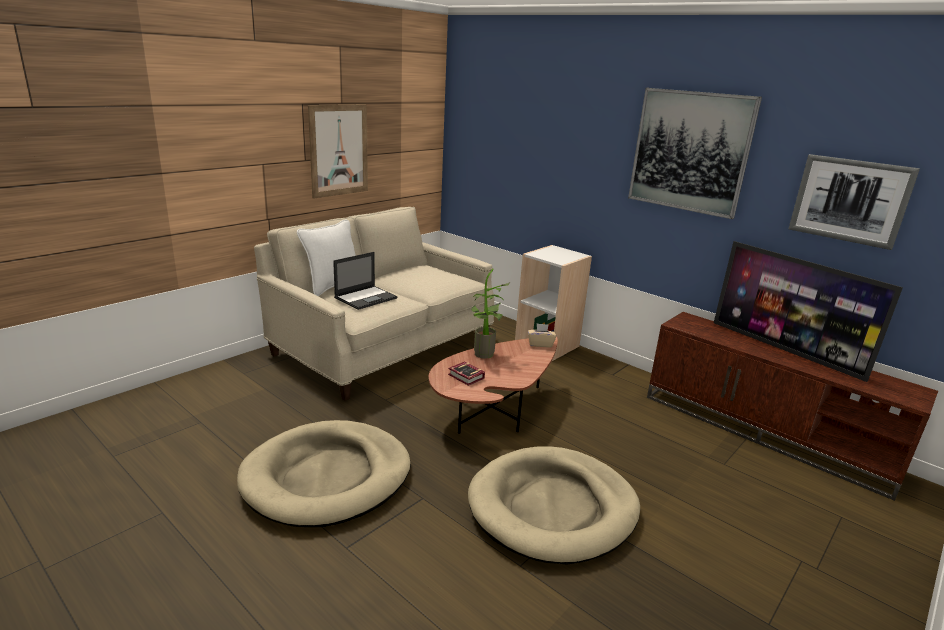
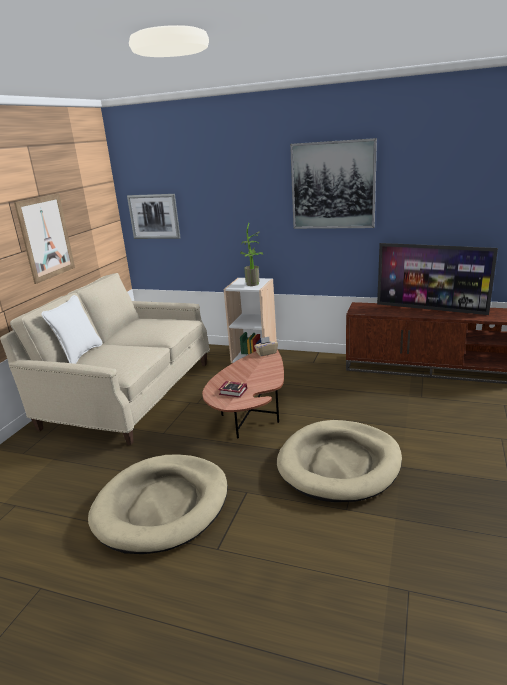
camera: 20 degrees left, 0 degrees up
laptop [333,252,397,310] -> none
potted plant [471,268,510,359] -> potted plant moved to [240,223,264,286]
picture [789,154,920,250] -> picture moved to [127,194,180,239]

